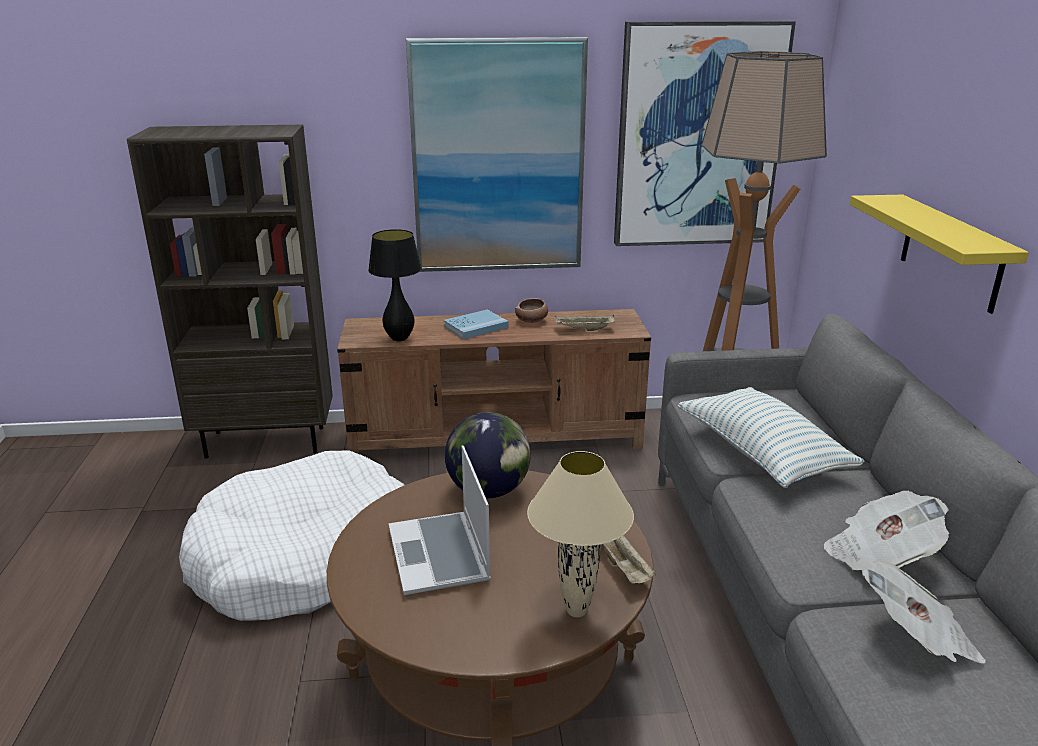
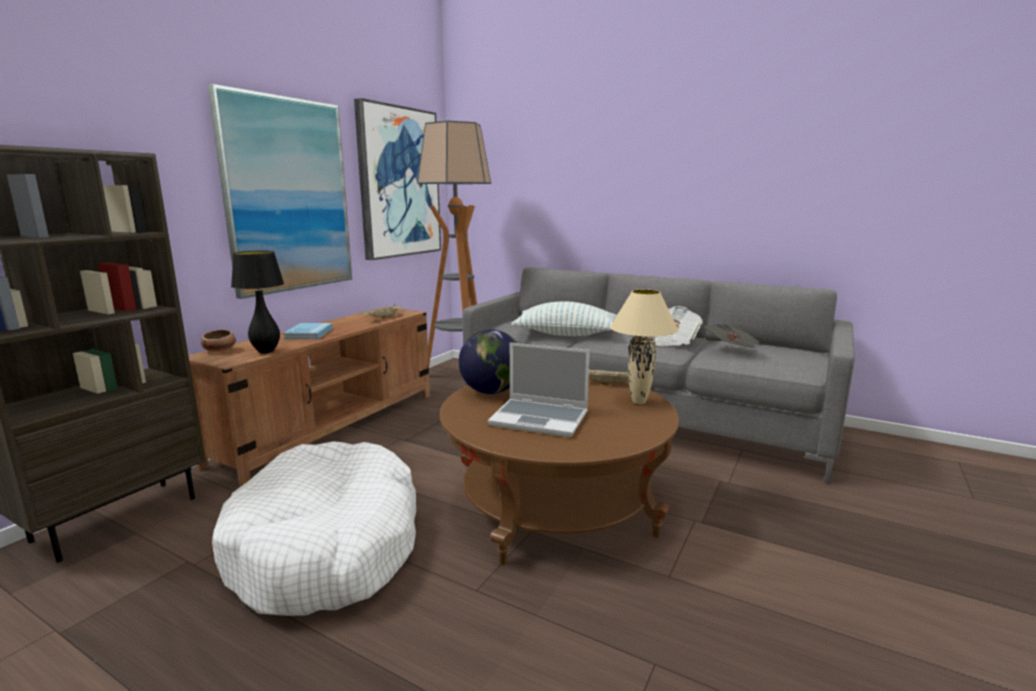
camera: 55 degrees left, 10 degrees down
bowl [515,298,548,323] -> bowl moved to [201,329,236,352]
yellow shelf [850,195,1029,314] -> none

